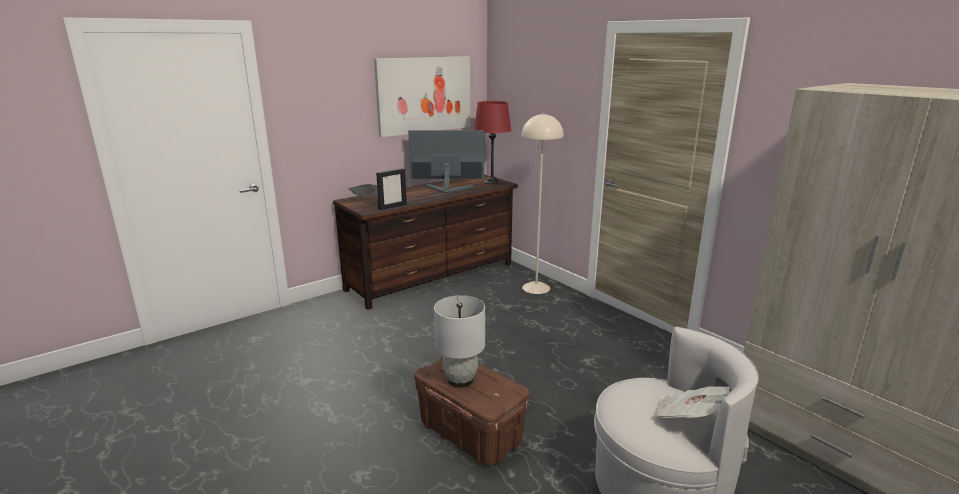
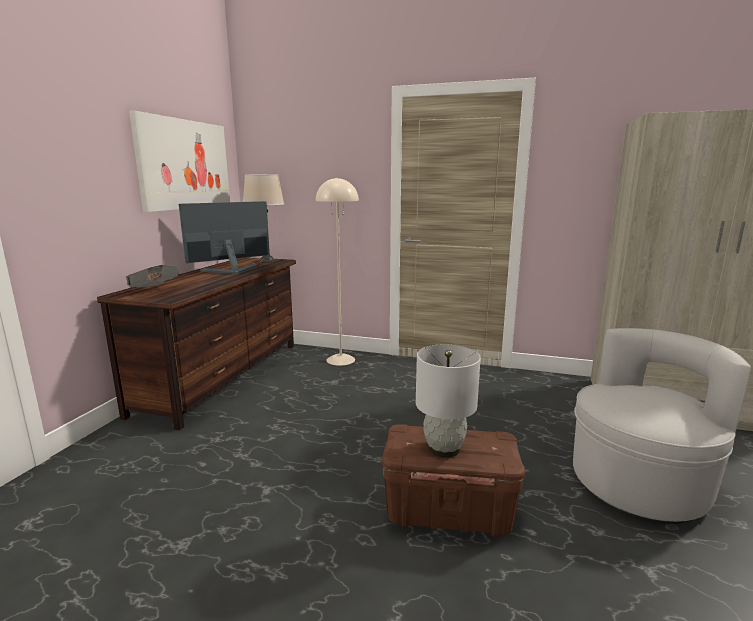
camera: 35 degrees left, 5 degrees down
picture frame [376,168,407,210] -> none
red table lamp [474,101,511,184] -> beige table lamp [243,174,284,263]
newspaper [654,386,730,418] -> none

